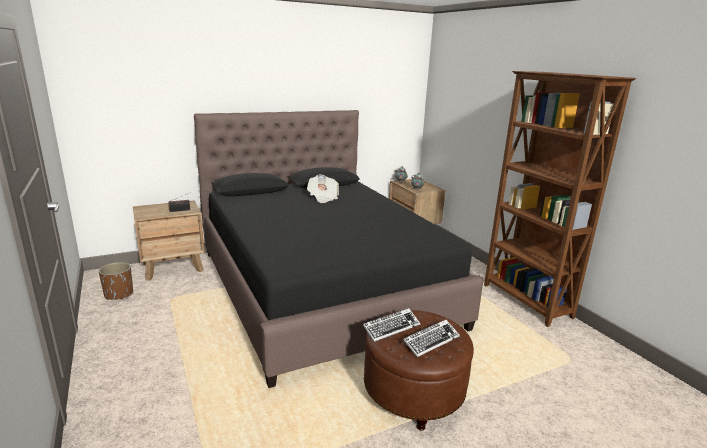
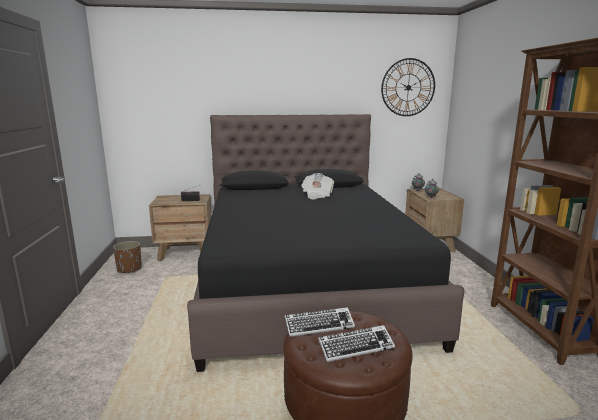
camera: 20 degrees right, 5 degrees down
none -> wall clock [381,58,435,116]

